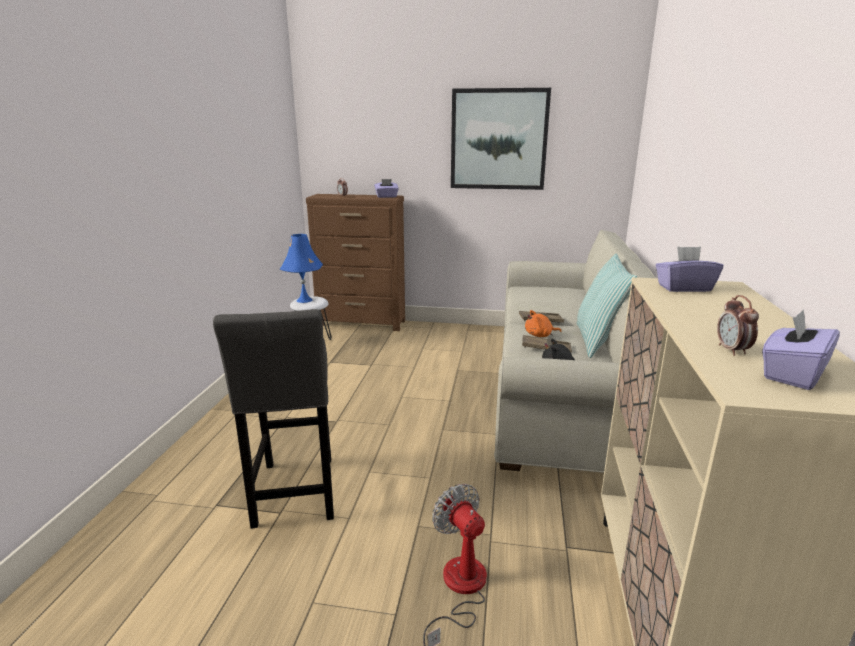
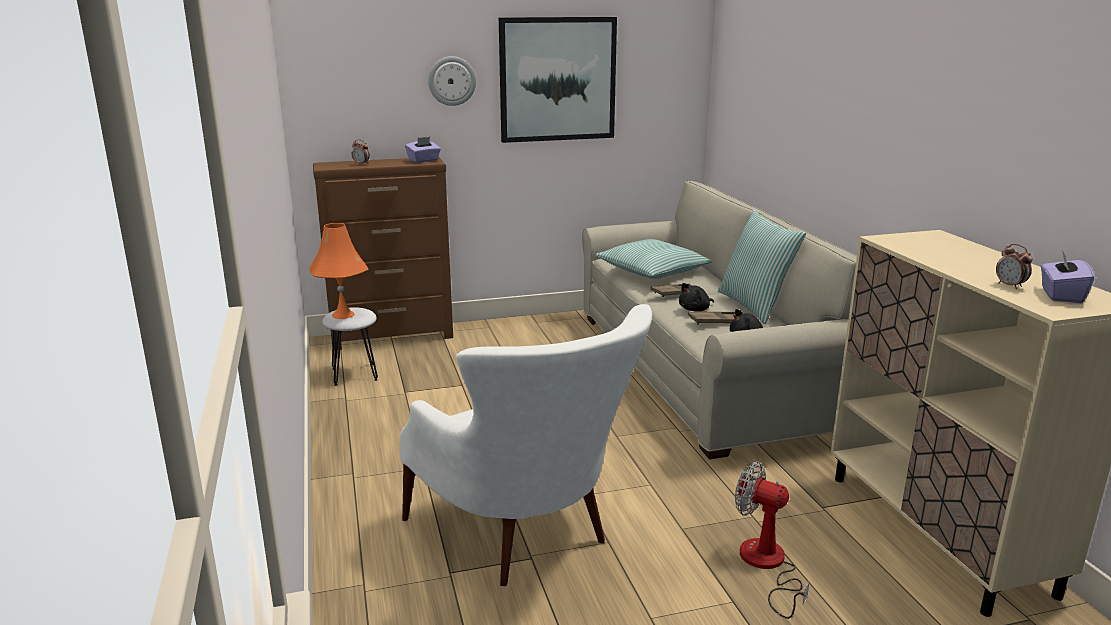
camera: 25 degrees left, 0 degrees up
grey stool [213,309,334,529] -> white armchair [399,304,652,586]
blue table lamp [280,234,323,303] -> orange table lamp [309,223,369,319]
orange plush toy [525,310,561,337] -> black plush toy [679,283,714,312]
purple tissue box [656,246,723,292] -> none
none -> wall clock [428,56,476,106]
none -> pillow [595,239,712,279]

